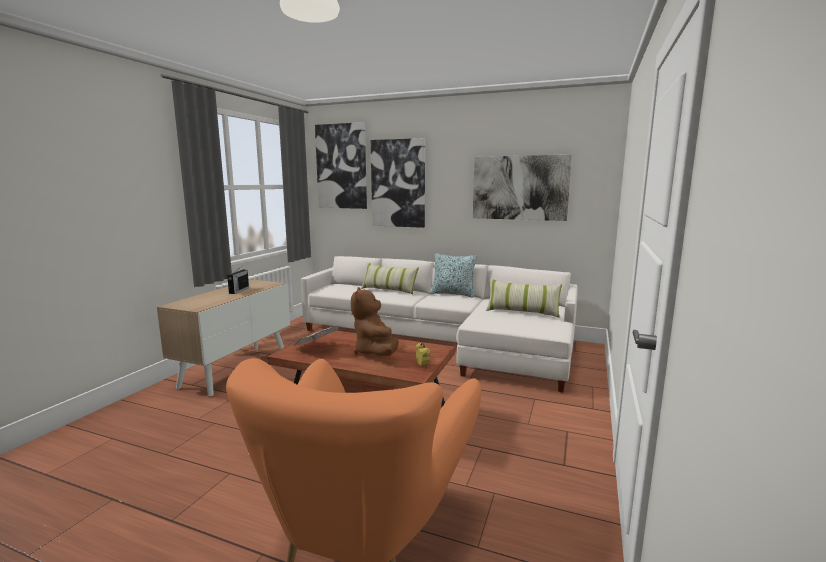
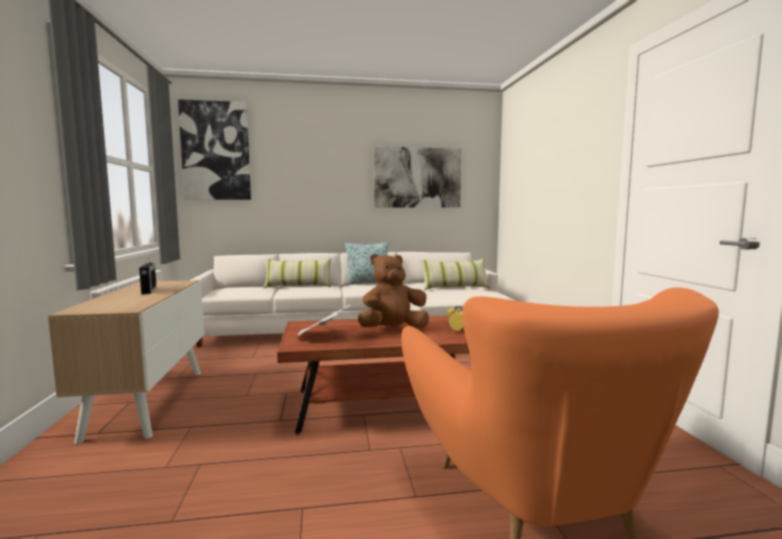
camera: 30 degrees left, 5 degrees down
brown plush toy [351,287,399,356] -> brown plush toy turned 105 degrees clockwise [358,254,429,328]
picture [371,138,425,228] -> none

